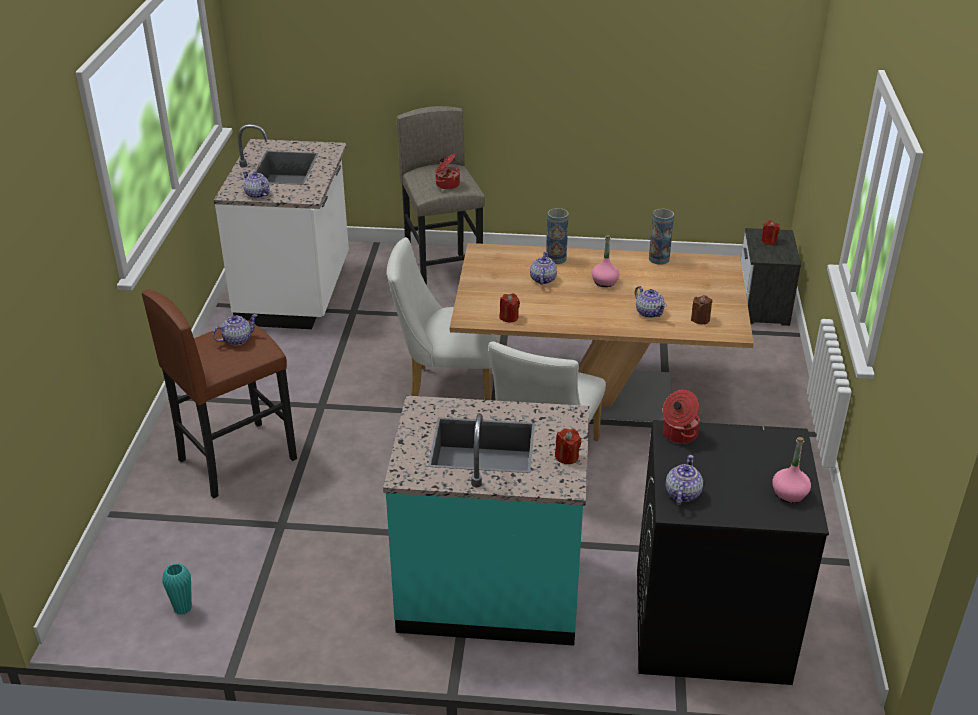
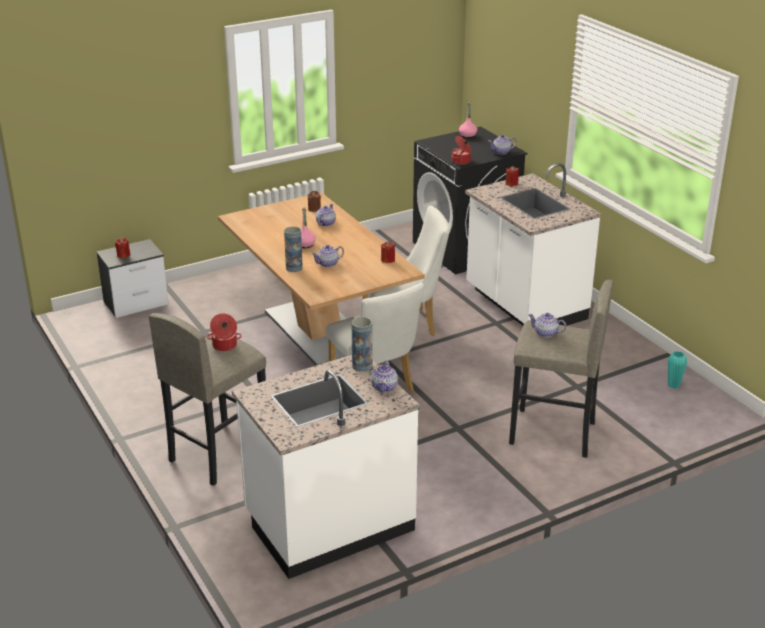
camera: 125 degrees left, 5 degrees down
brown stool [142,290,297,498] -> grey stool [509,280,614,458]
turquoise counter [383,396,589,646] -> white counter [465,163,601,326]
vase [649,209,674,265] -> vase moved to [352,317,372,372]

